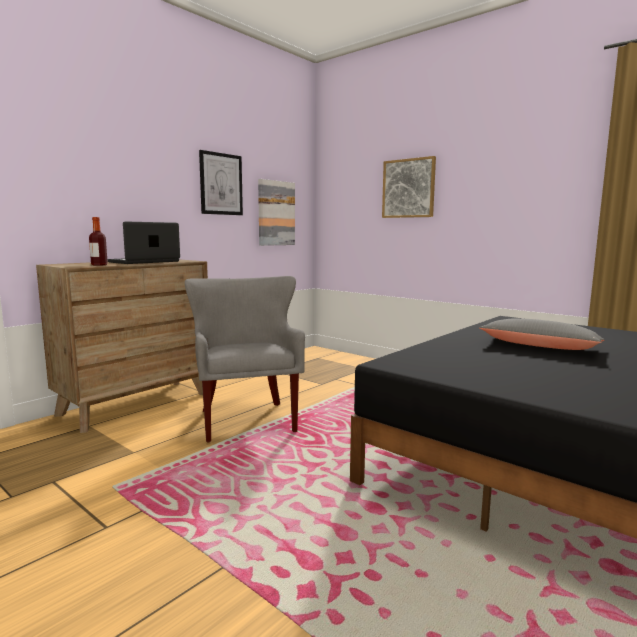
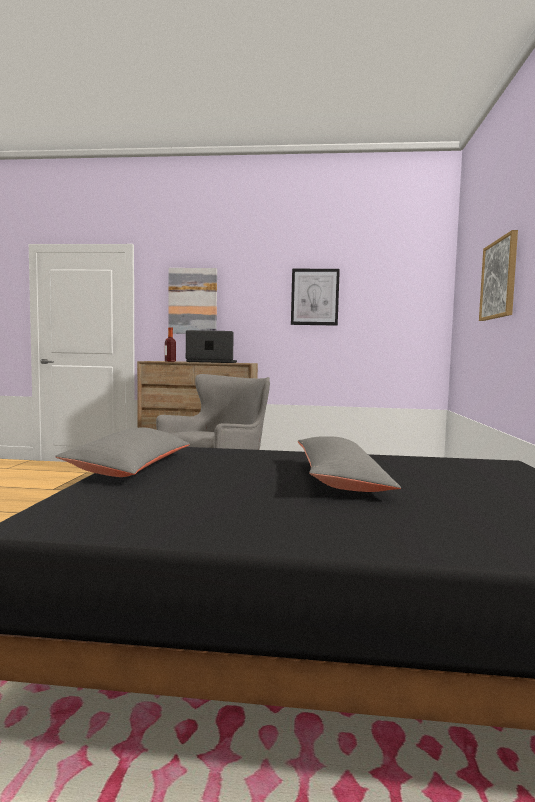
camera: 55 degrees right, 5 degrees down
picture [258,179,295,246] -> picture moved to [168,268,217,334]
none -> grey pillow [55,427,190,477]

